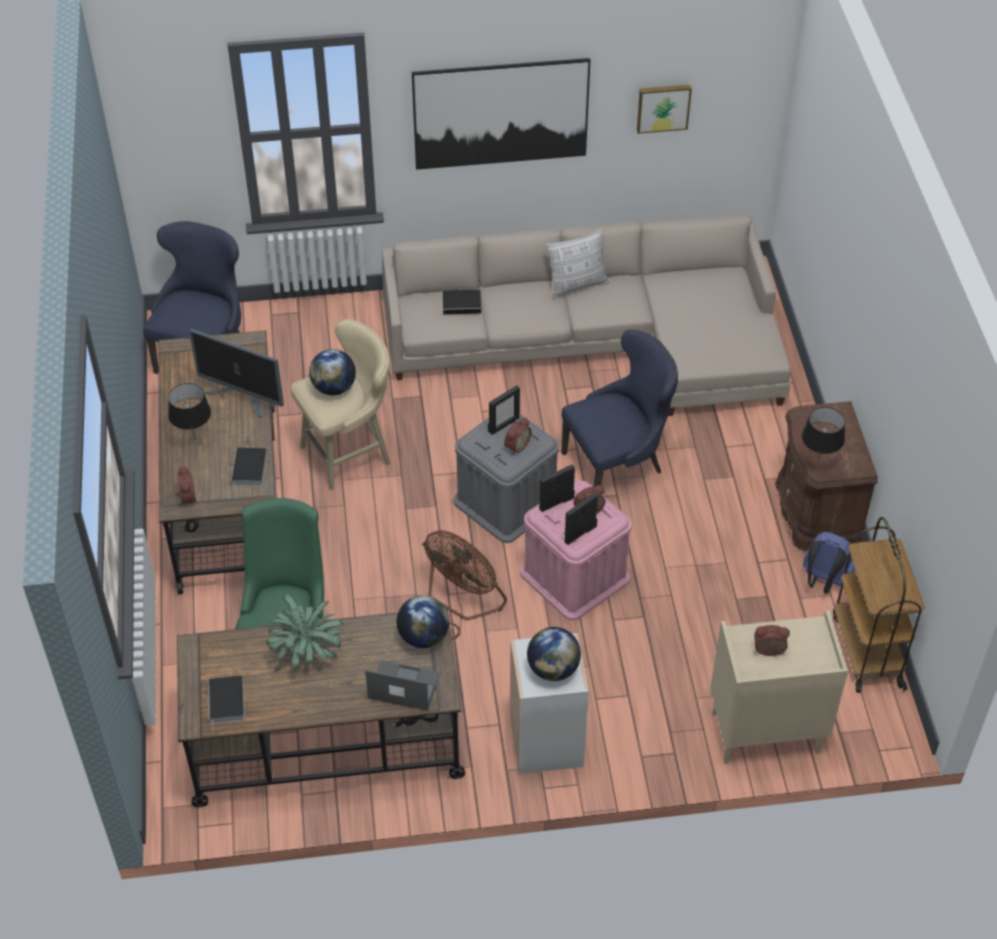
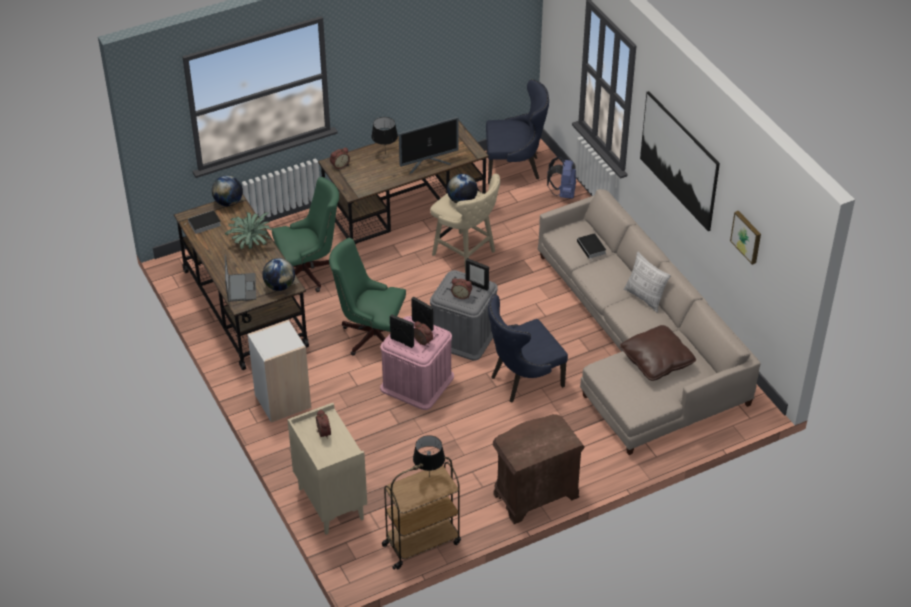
camera: 70 degrees right, 5 degrees down
monitor [189,329,284,418] -> monitor turned 120 degrees counterclockwise [399,117,459,174]
book [231,448,267,492] -> none
brown fan [422,530,507,640] -> green office chair [329,238,406,356]
globe [527,627,581,681] -> globe moved to [212,175,243,206]
blue chair [561,329,678,487] -> blue chair turned 105 degrees clockwise [488,294,568,402]
black table lamp [802,407,845,462] -> black table lamp moved to [413,435,445,477]
blue backpack [803,532,855,594] -> blue backpack moved to [547,157,576,199]
none -> brown pillow [620,325,696,381]

